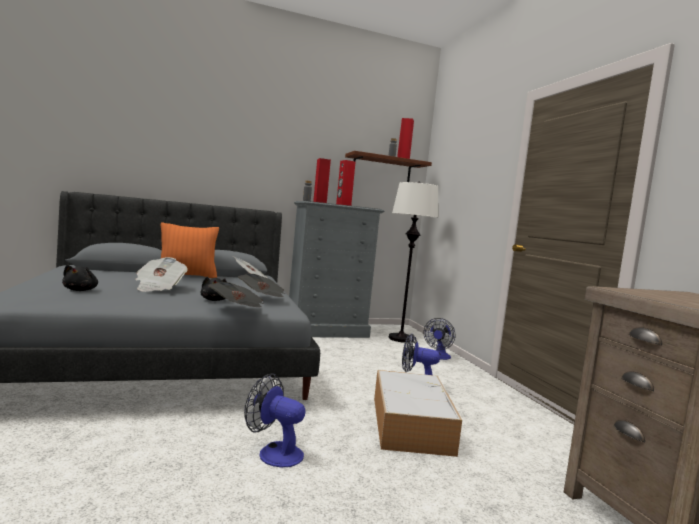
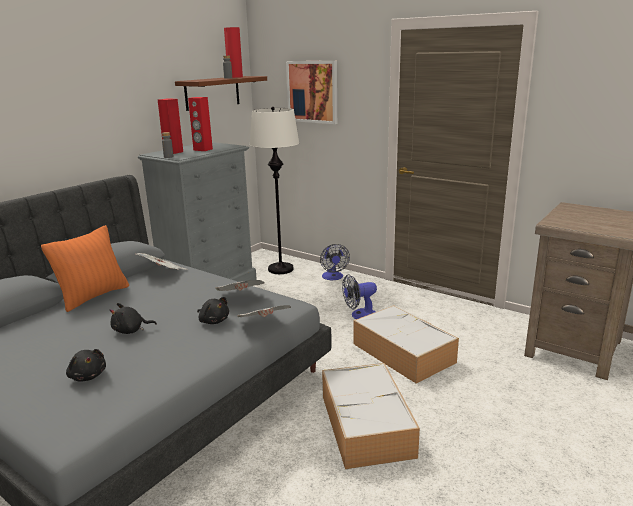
camera: 35 degrees left, 15 degrees up
newspaper [135,257,188,292] -> black plush toy [110,303,157,334]
fan [244,374,306,467] -> storage box [322,363,420,469]
none -> picture [286,61,337,124]

